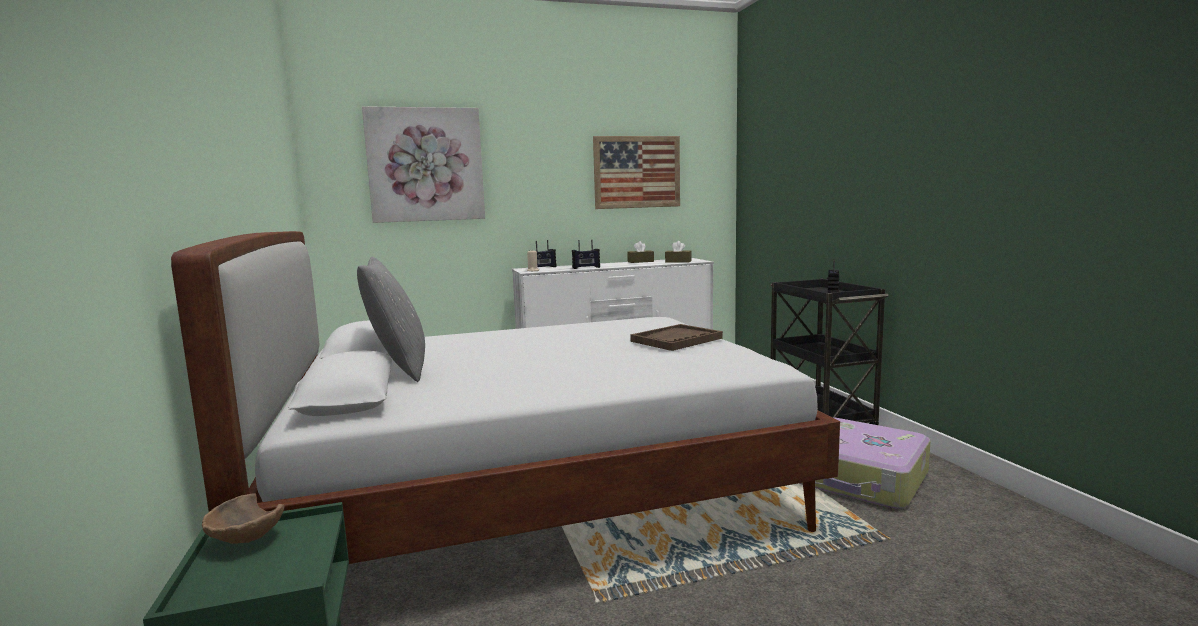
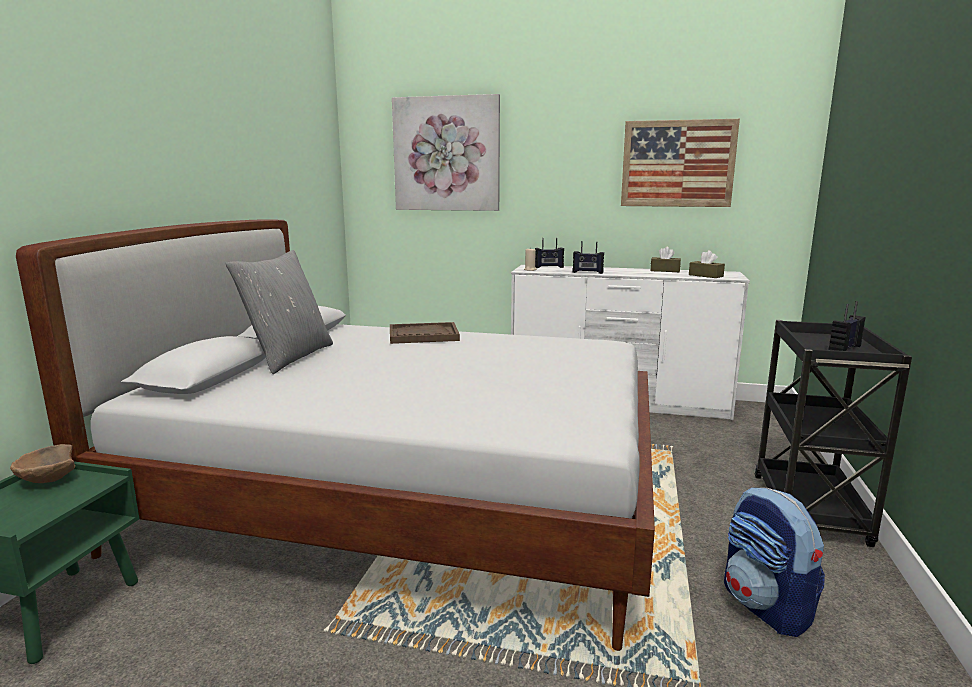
camera: 30 degrees right, 5 degrees up
brown tray [630,324,723,351] -> brown tray moved to [390,322,460,344]
suitcase [800,417,931,509] -> backpack [724,487,825,637]

